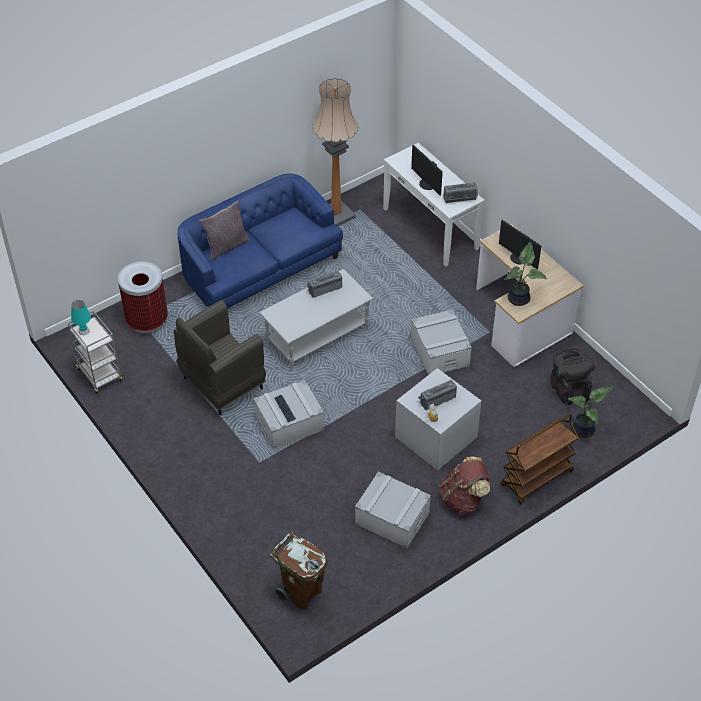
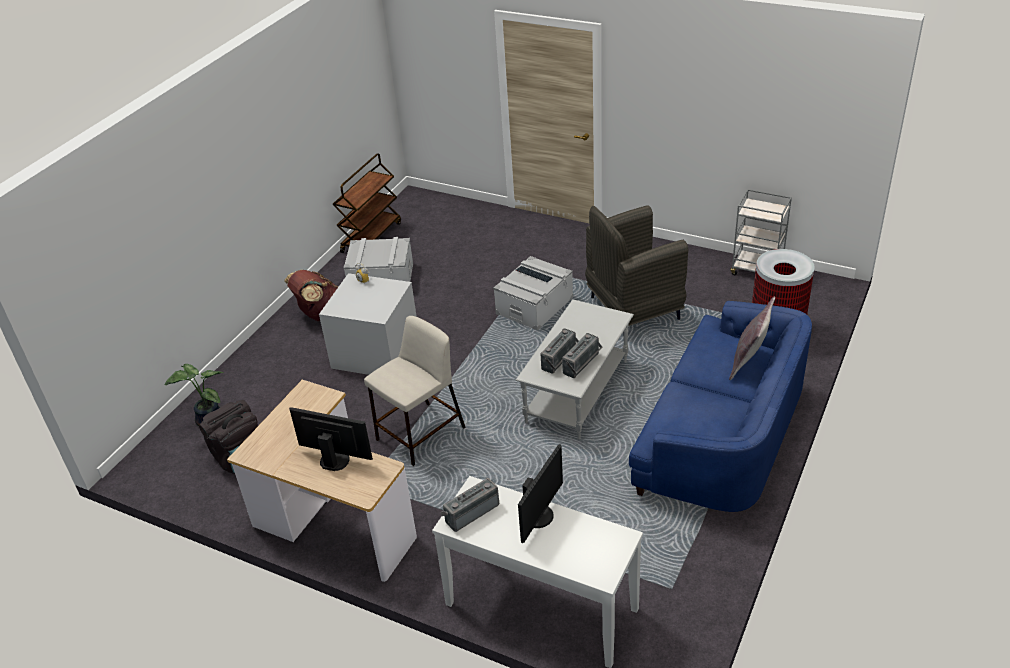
camera: 155 degrees right, 10 degrees down
turquoise table lamp [71,300,91,335] -> none
grey armchair [173,300,266,415] -> grey armchair turned 135 degrees counterclockwise [585,205,688,326]
brown trash can [269,531,327,610] -> none
floor lamp [312,78,359,226] -> none
monitor [411,145,443,196] -> monitor turned 90 degrees clockwise [518,444,563,543]
grey storage box [411,309,472,375] -> beige stool [364,316,466,466]
radio [418,380,457,410] -> radio moved to [541,328,579,374]
brown cart [501,414,579,504] -> brown cart moved to [332,153,401,253]
potted plant [503,242,547,306] -> none

